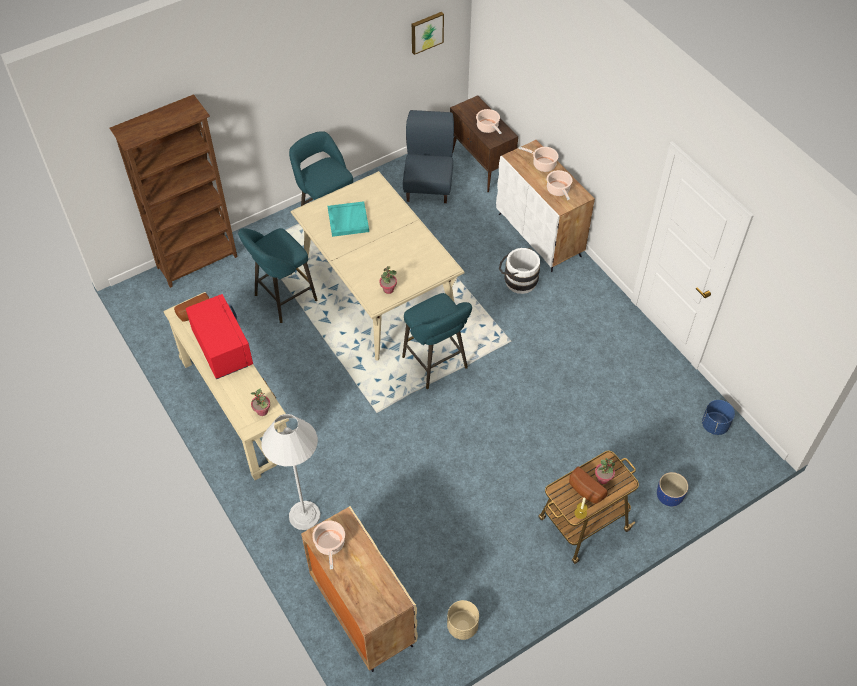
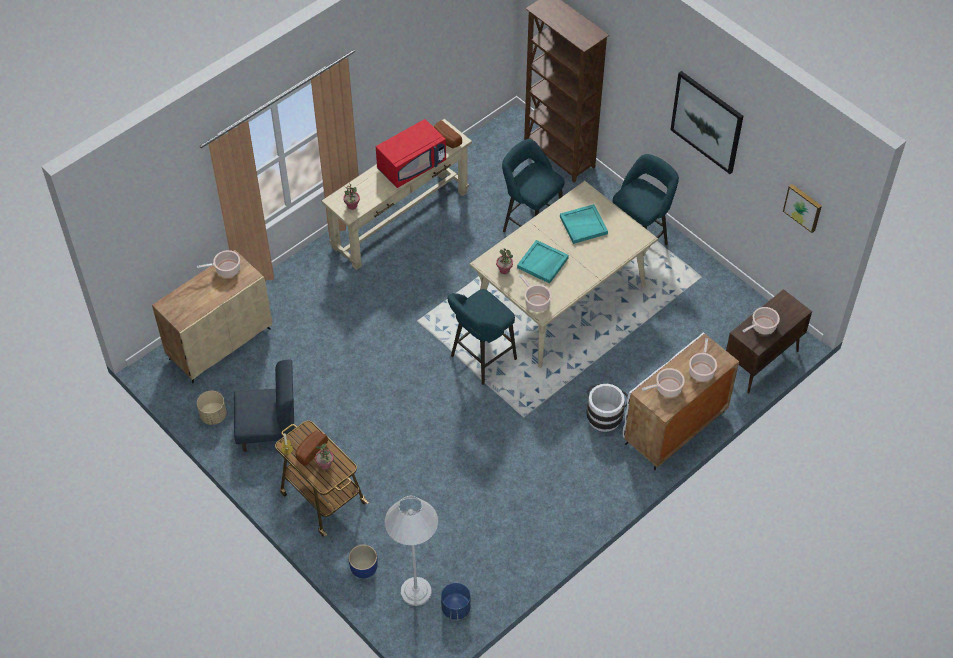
camera: 80 degrees right, 0 degrees up
white floor lamp [261,414,320,530] -> white floor lamp moved to [385,496,438,606]
blue chair [403,110,454,203] -> blue chair moved to [234,360,295,451]
none -> turquoise tray [517,240,569,284]
none -> cooking pot [519,275,551,312]
none -> picture [670,71,743,174]

